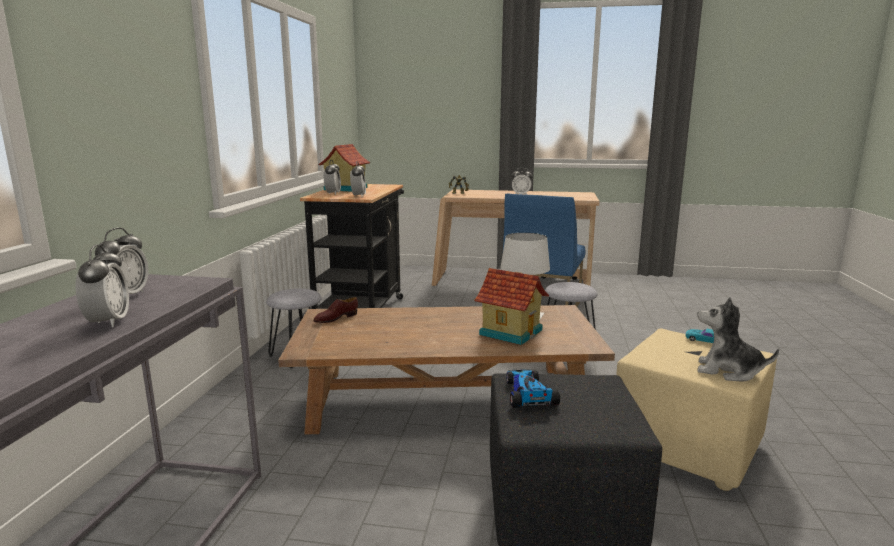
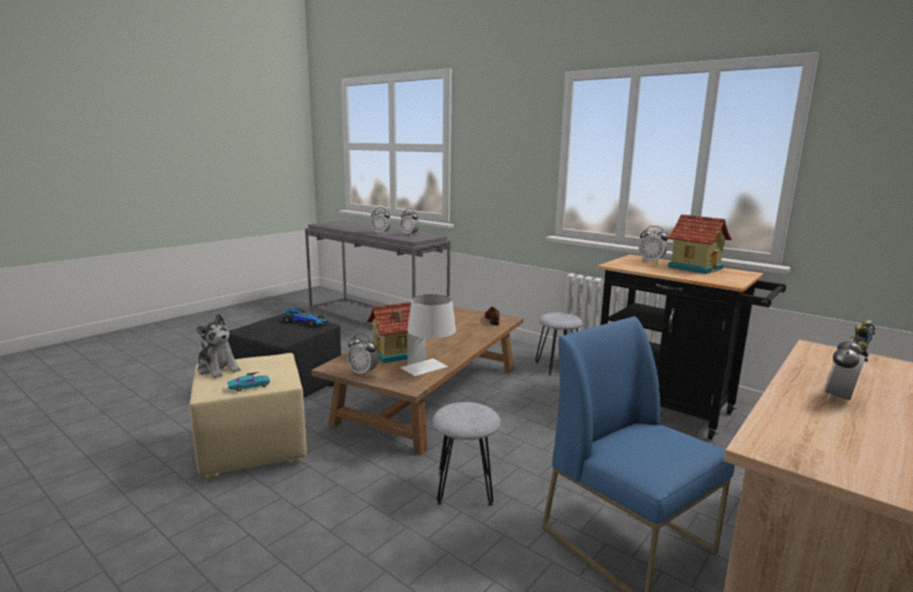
camera: 120 degrees right, 0 degrees up
alarm clock [350,161,366,196] -> alarm clock moved to [347,334,379,377]
plush toy [697,297,779,382] -> plush toy turned 75 degrees clockwise [197,314,241,378]

